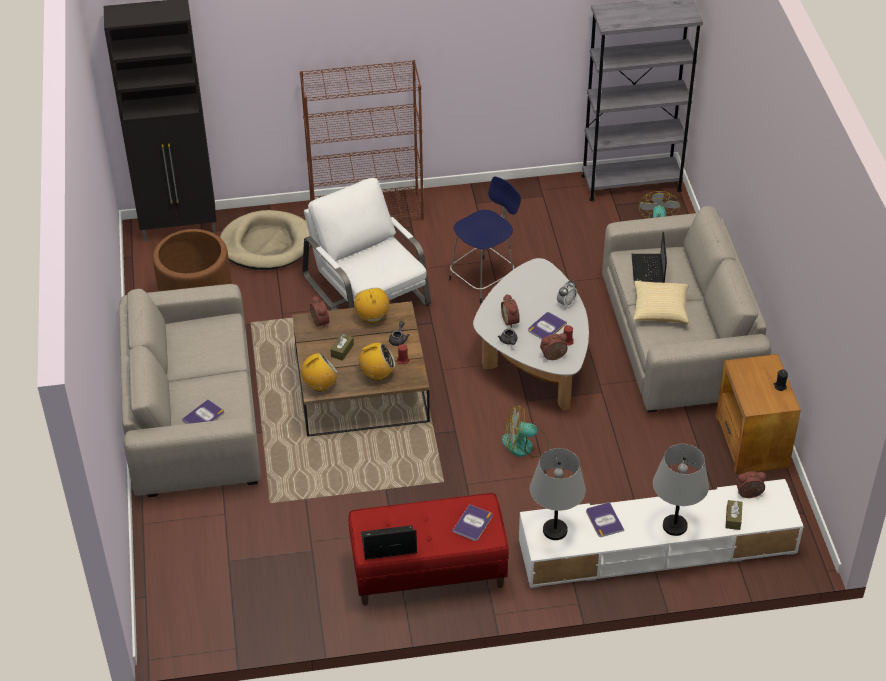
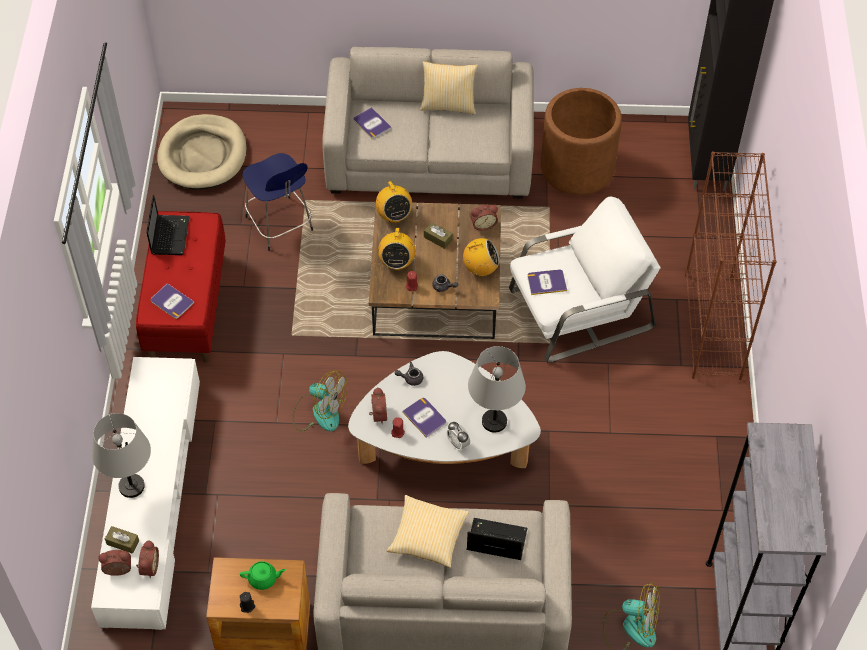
camera: 100 degrees right, 10 degrees up
beige dog bed [220,210,311,270] -> beige dog bed moved to [157,114,247,190]
blue stool [449,176,521,304] -> blue stool moved to [242,153,313,251]
alarm clock [501,294,520,328] -> alarm clock moved to [98,550,131,576]
fan [502,404,550,457] -> fan turned 105 degrees clockwise [292,370,348,432]
grey table lamp [530,448,586,540] -> grey table lamp moved to [468,346,526,433]
book [586,502,624,537] -> book moved to [527,269,567,295]
none -> green teapot [240,561,286,590]
none -> pillow [420,61,478,115]

